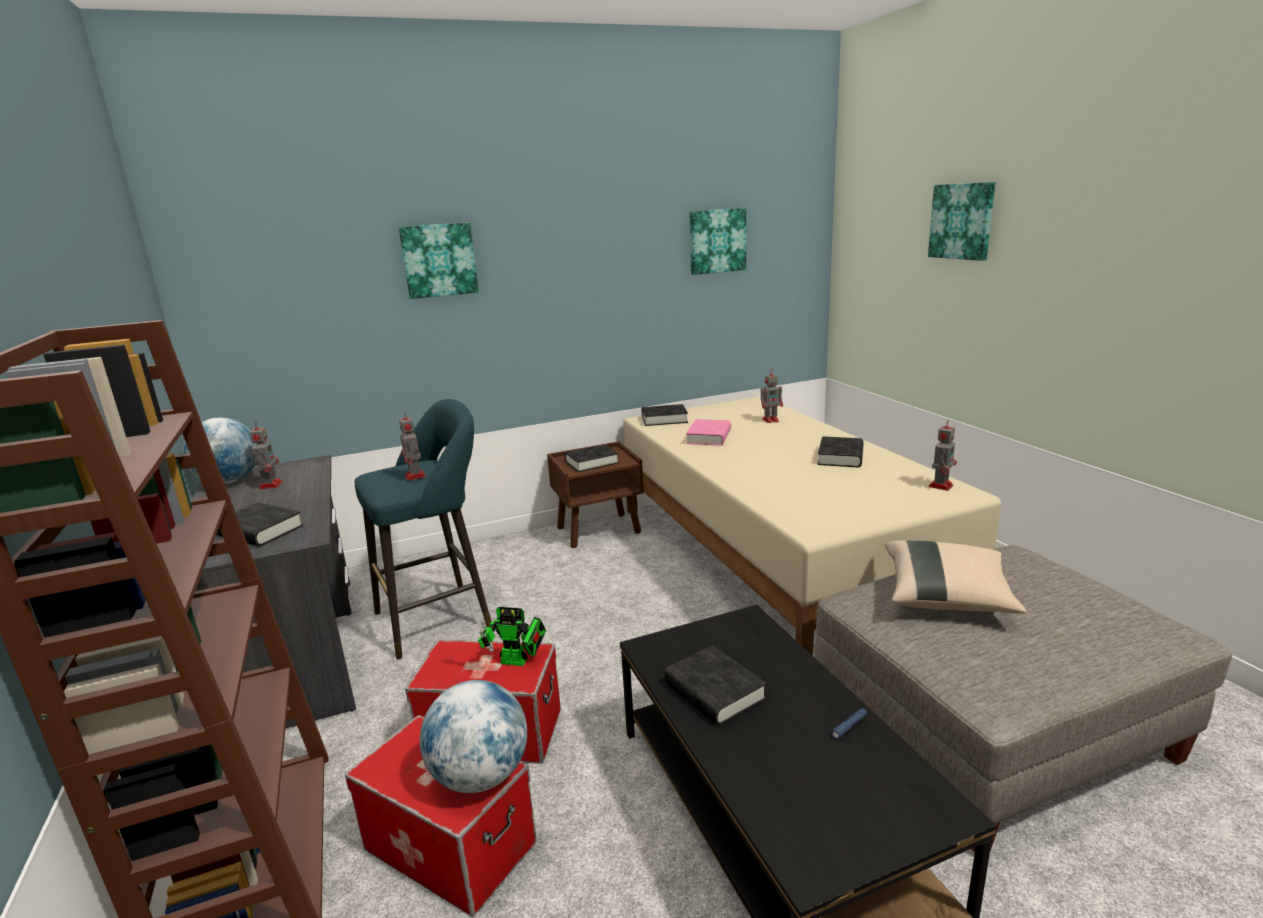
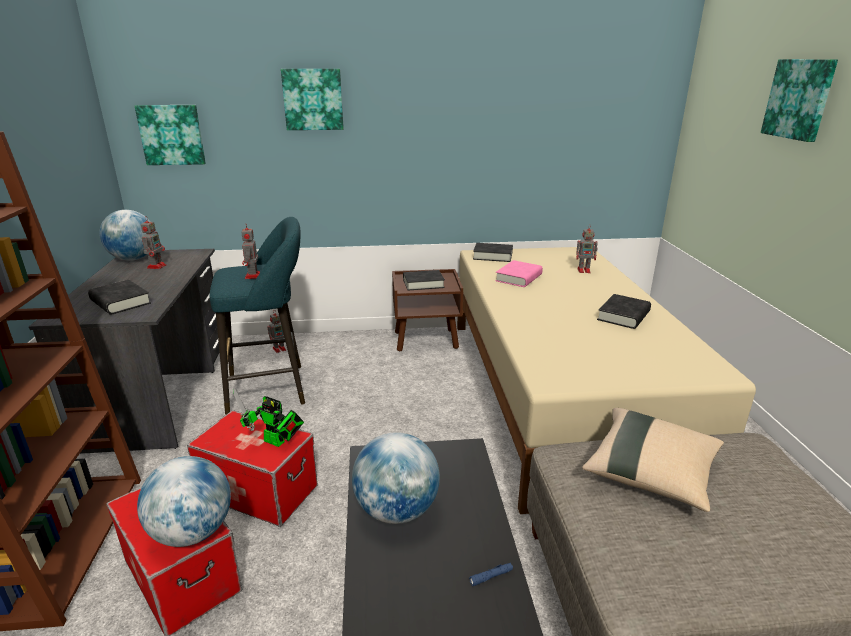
camera: 15 degrees right, 5 degrees up
black book [664,645,767,726] -> globe [352,432,440,524]
picture [690,208,746,275] -> picture moved to [135,105,206,165]
toy robot [929,420,957,491] -> toy robot moved to [267,311,286,353]

